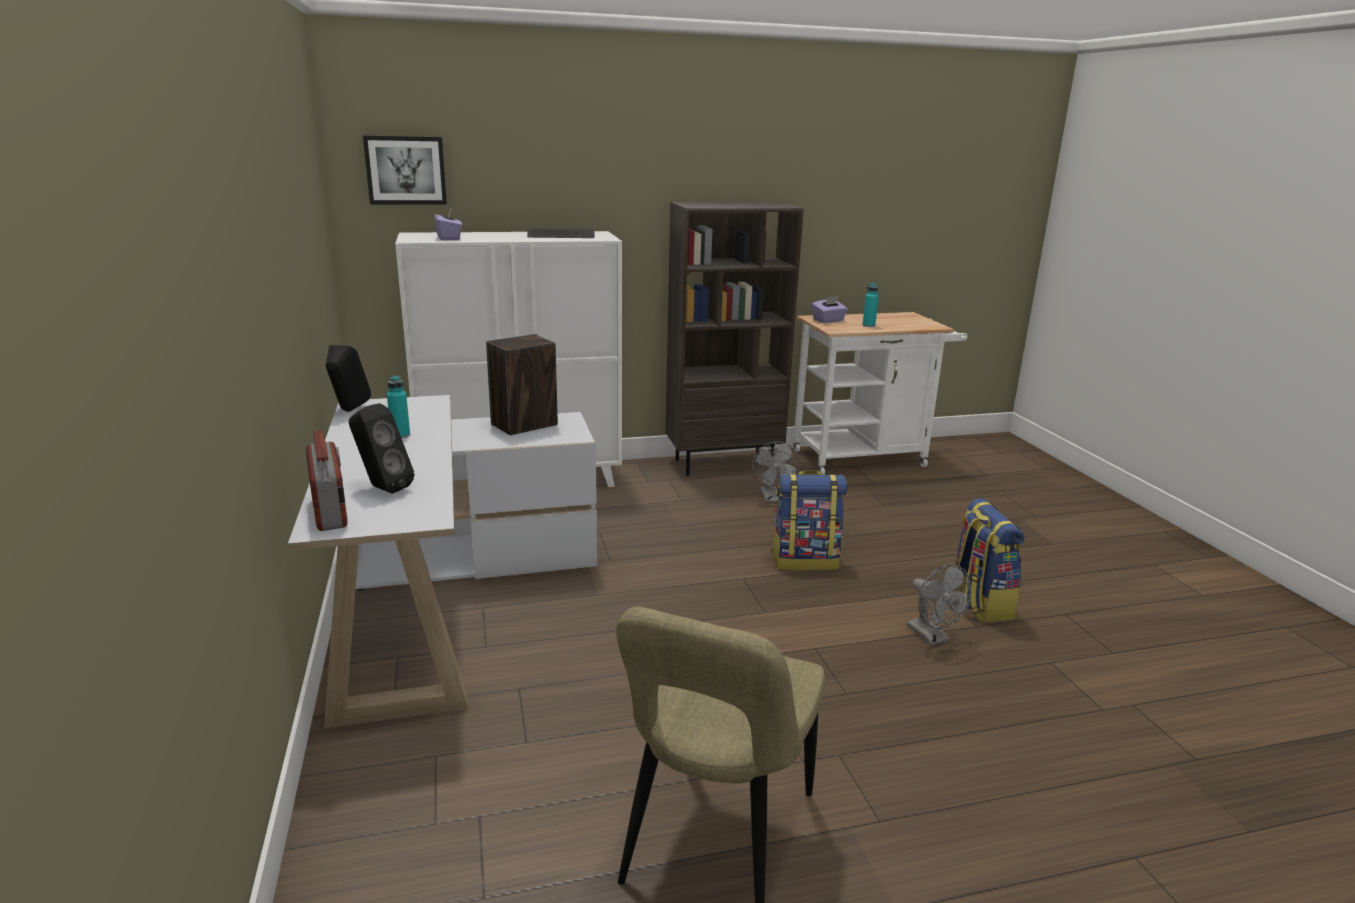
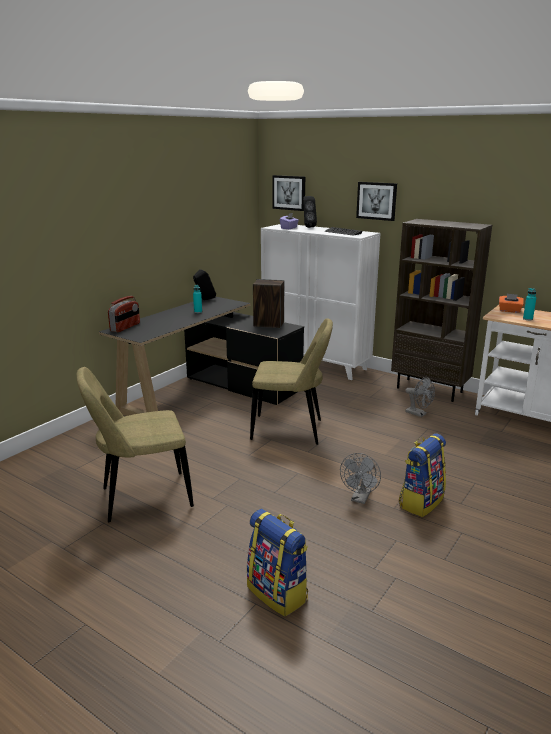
camera: 50 degrees right, 0 degrees up
white desk [288,395,597,728] -> black desk [99,297,304,416]
black speaker [349,403,414,494] -> black speaker moved to [303,196,317,228]
grey fan [752,441,800,502] -> grey fan turned 90 degrees counterclockwise [405,377,435,417]
backpack [771,471,848,570] -> backpack moved to [247,509,308,617]
purple tissue box [812,296,848,323] -> orange tissue box [499,294,524,313]
none -> beige chair [250,318,333,445]
none -> picture [356,182,397,221]

